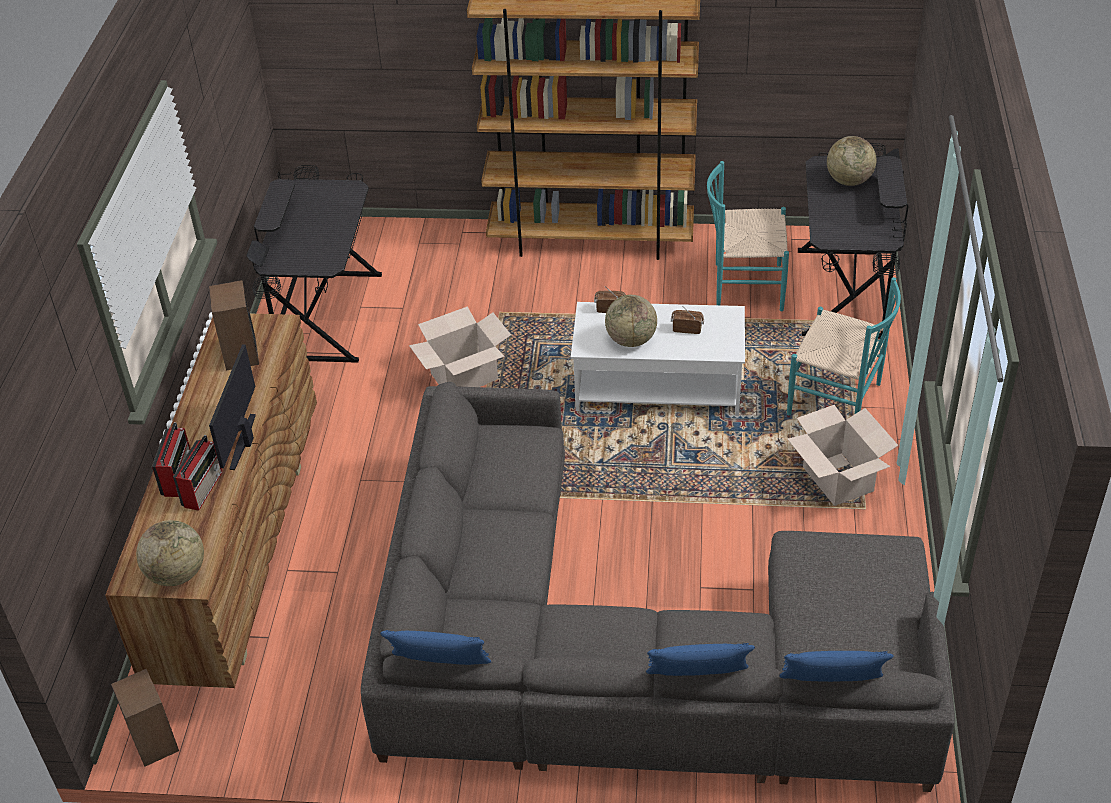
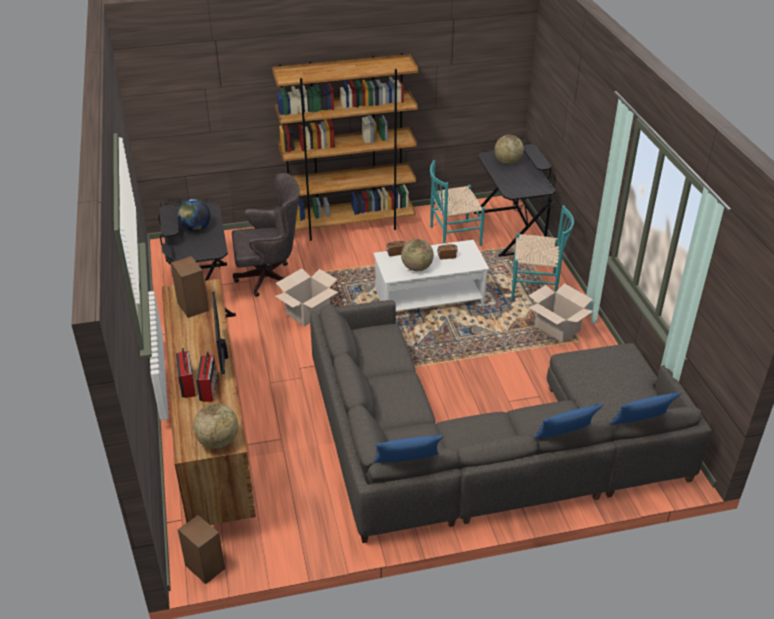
camera: 20 degrees left, 5 degrees down
none -> globe [177,199,211,232]
none -> grey office chair [232,173,300,297]

